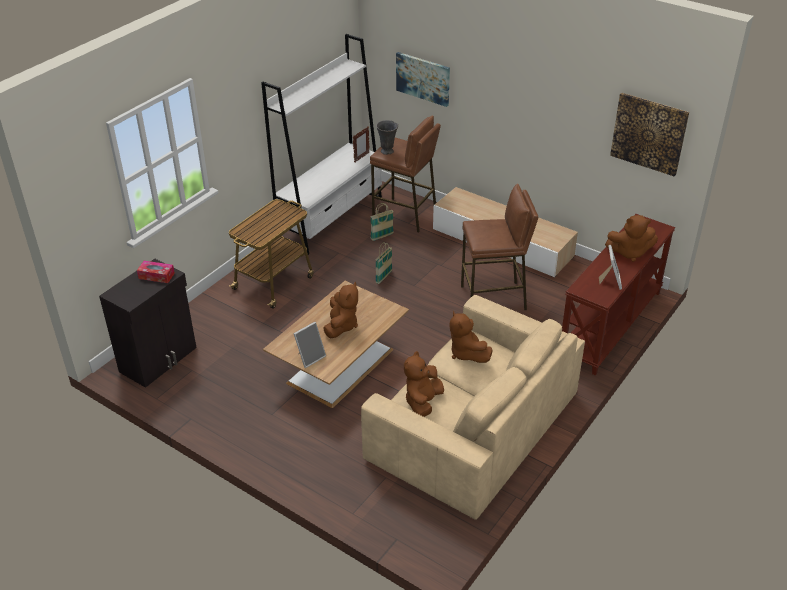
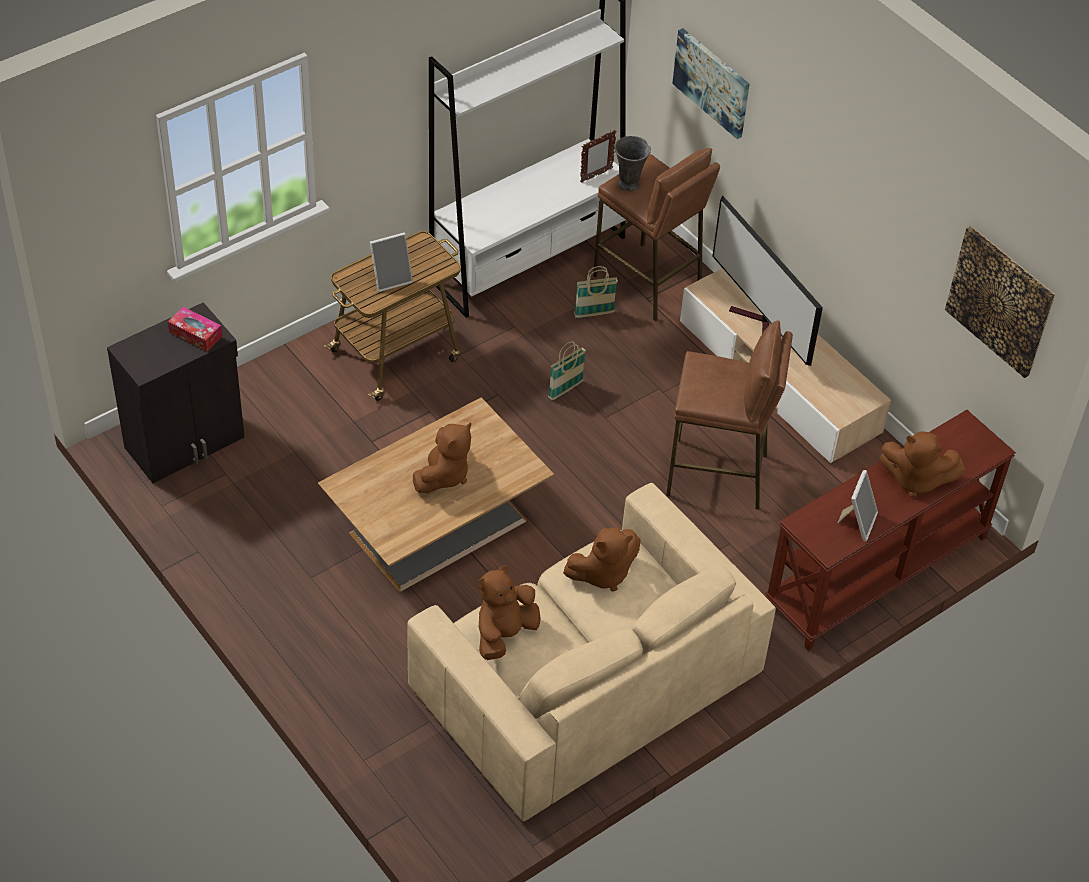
camera: 15 degrees right, 10 degrees up
picture frame [294,322,326,368] -> picture frame moved to [370,232,413,292]
brown plush toy [449,310,493,363] -> brown plush toy turned 105 degrees counterclockwise [563,527,641,592]
none -> television [712,196,823,366]

